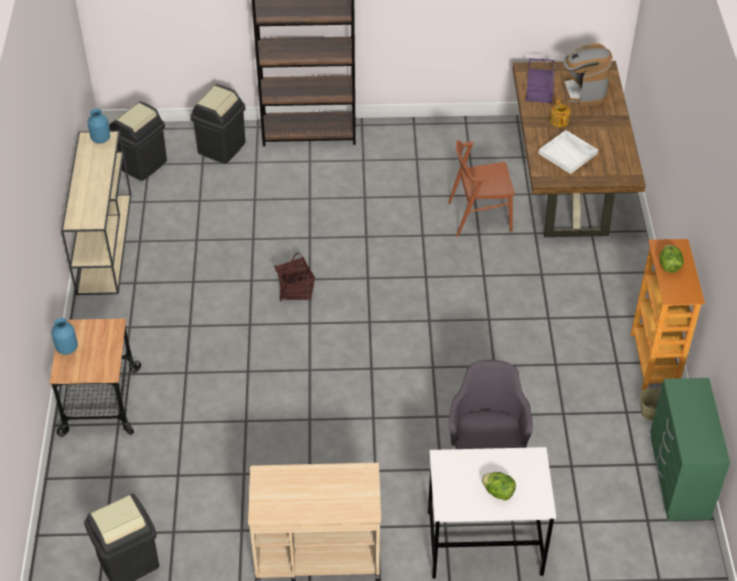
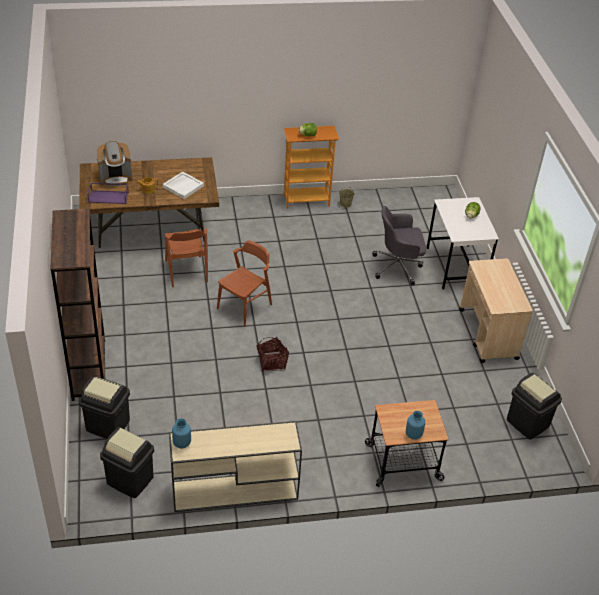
camera: 100 degrees left, 5 degrees down
green dresser [650,378,730,521] -> none
none -> brown chair [217,240,272,326]

